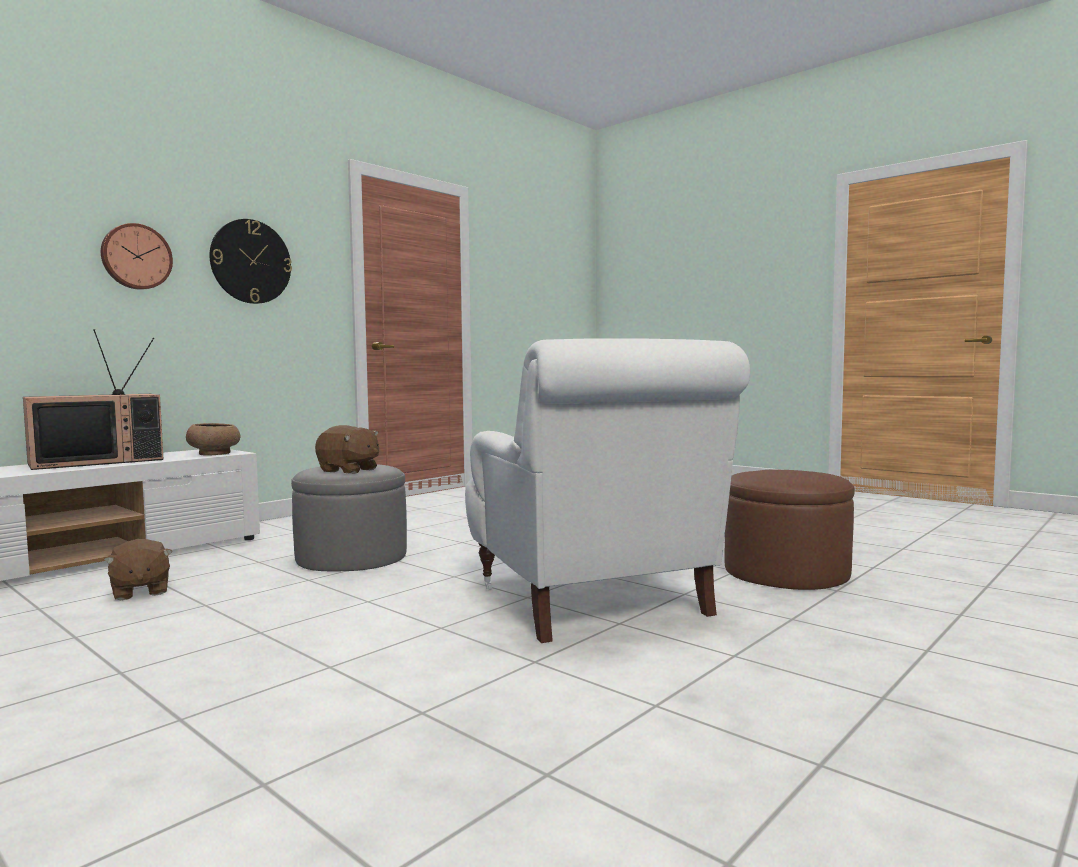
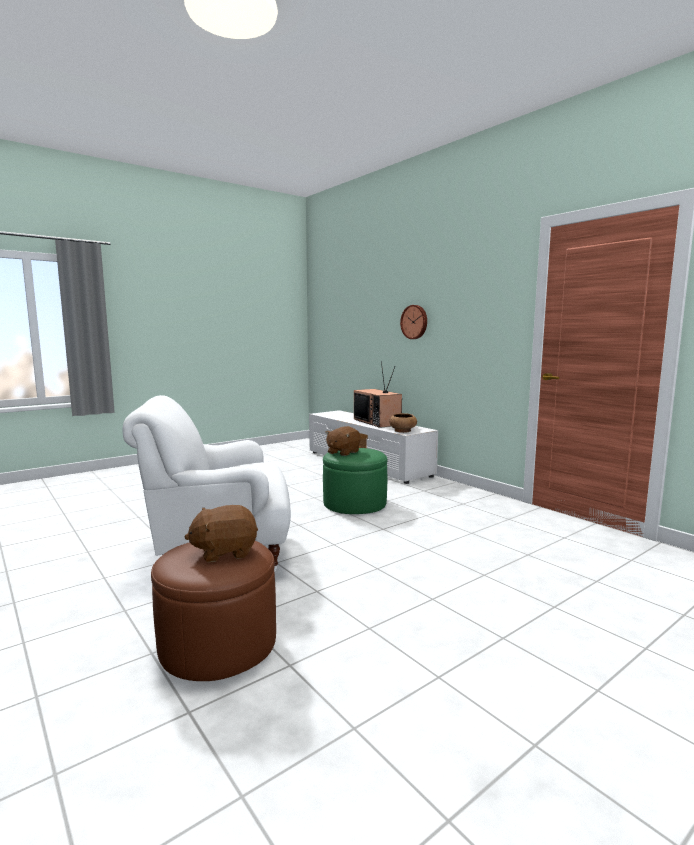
camera: 100 degrees right, 5 degrees up
brown plush toy [104,539,173,600] -> brown plush toy moved to [184,505,258,563]
wall clock [210,219,292,304] -> none
grey ottoman [291,464,407,571] -> green ottoman [323,448,387,514]

